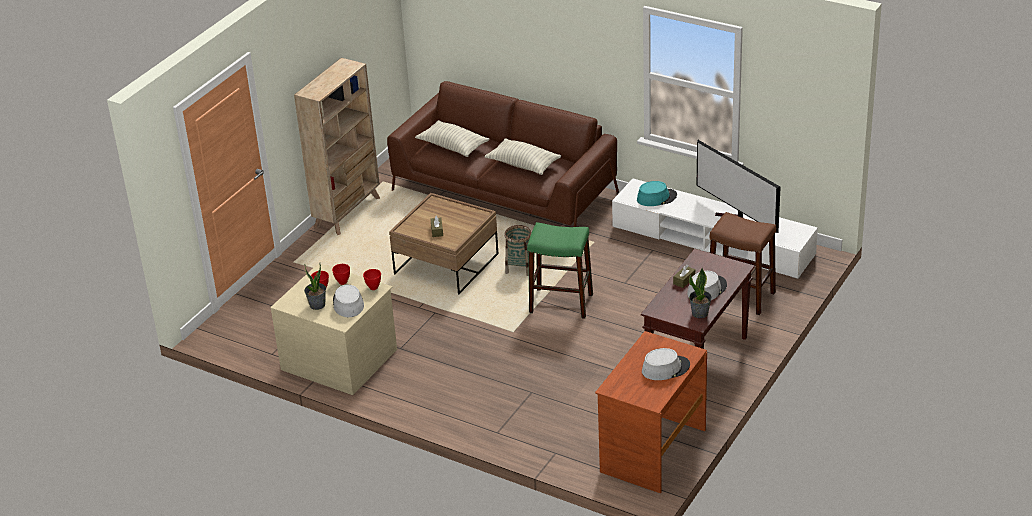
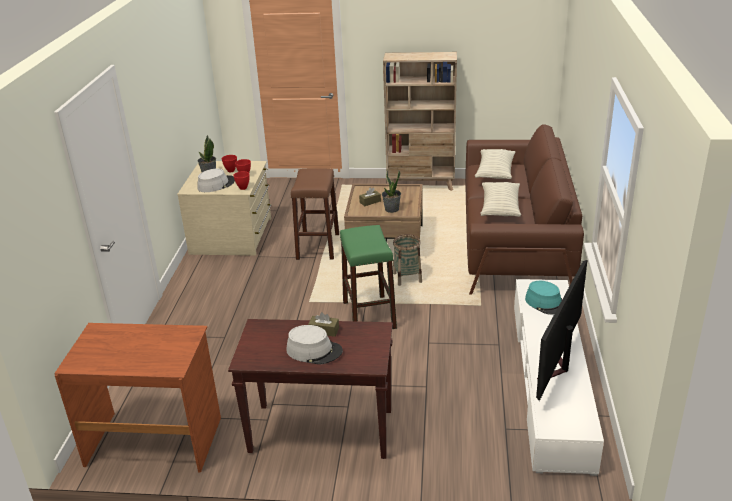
camera: 65 degrees right, 5 degrees down
grey hat [642,348,690,380] -> none
potted plant [689,268,712,318] -> potted plant moved to [382,169,401,213]
brown stool [710,212,776,315] -> brown stool moved to [291,168,339,260]

